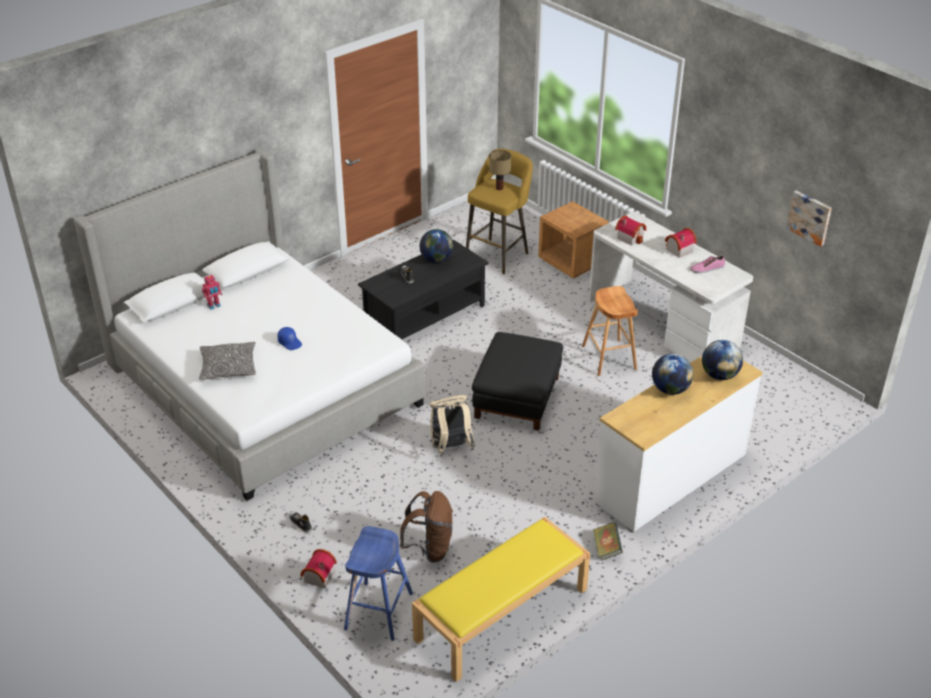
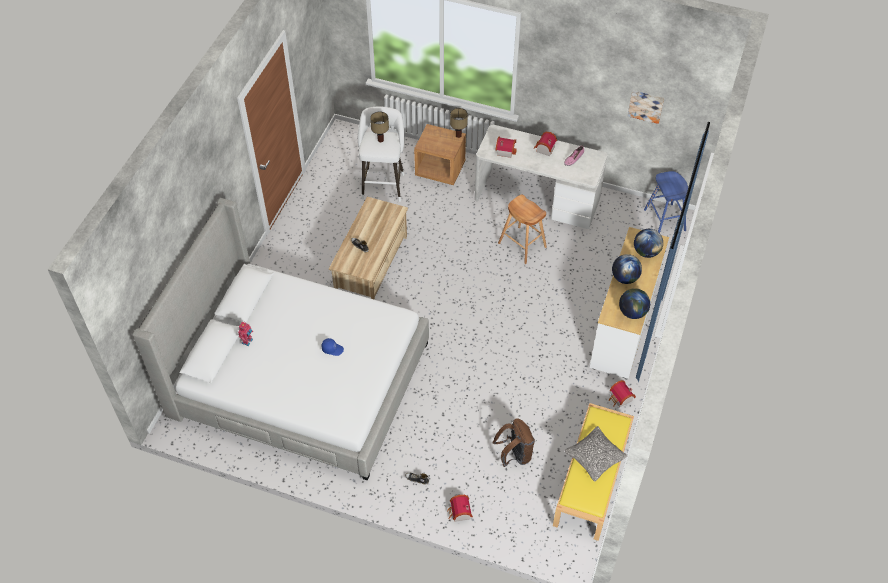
camera: 30 degrees left, 15 degrees up
pillow [199,342,256,380] -> pillow moved to [564,426,627,482]
blue stool [344,526,413,641] -> blue stool moved to [644,171,688,233]
black coffee table [358,240,489,339] -> beige coffee table [329,197,408,300]
globe [420,229,453,263] -> globe moved to [619,288,650,319]
beige backpack [430,395,476,454] -> none
yellow stool [466,149,533,274] -> white stool [358,106,405,202]
black ottoman [472,332,563,431] -> none
book [593,522,623,560] -> toy house [609,380,636,407]
none -> table lamp [450,108,468,138]

